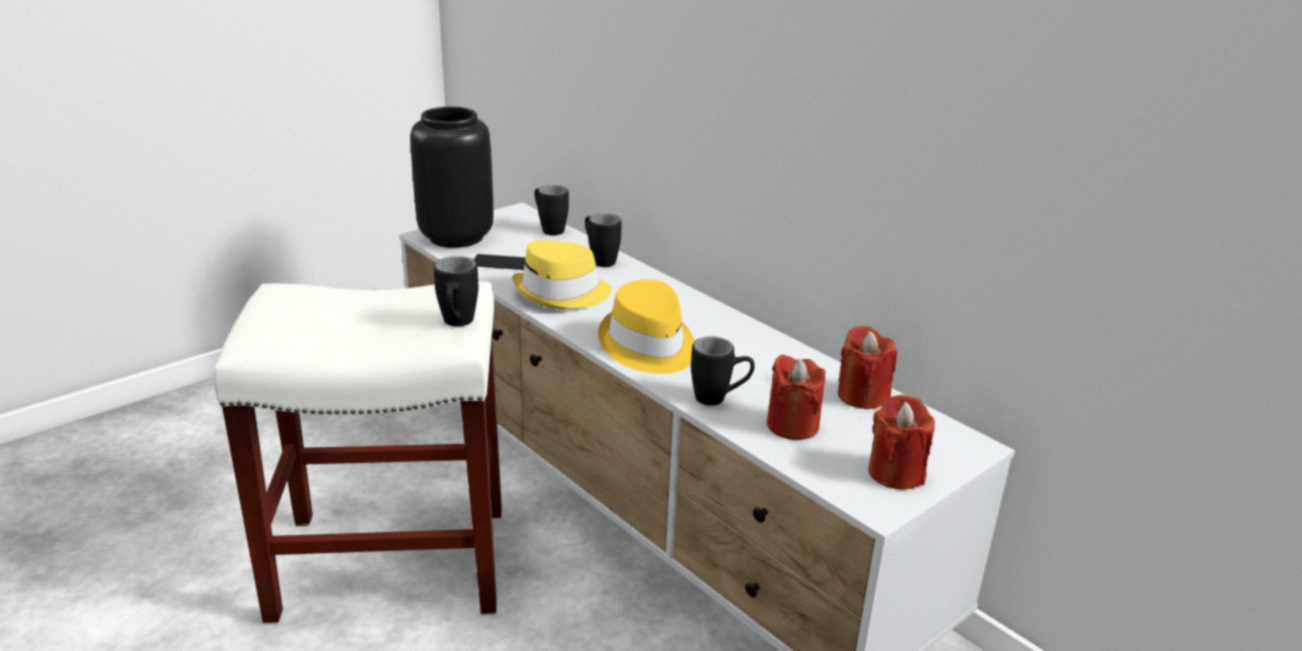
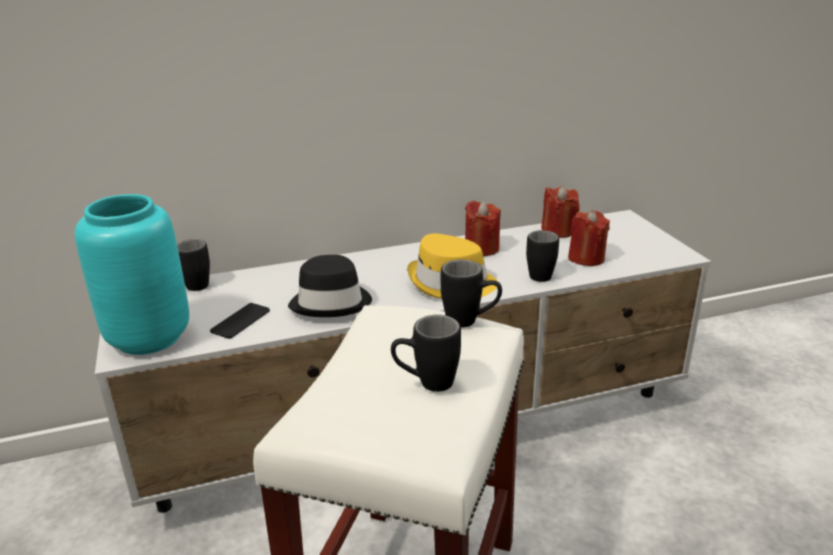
camera: 65 degrees left, 0 degrees up
black vase [411,107,493,248] -> turquoise vase [75,194,189,355]
yellow hat [512,240,612,309] -> black hat [288,255,372,317]
black mug [585,213,622,267] -> black mug moved to [391,315,461,392]
red candle [868,395,935,490] -> red candle moved to [465,201,501,256]

